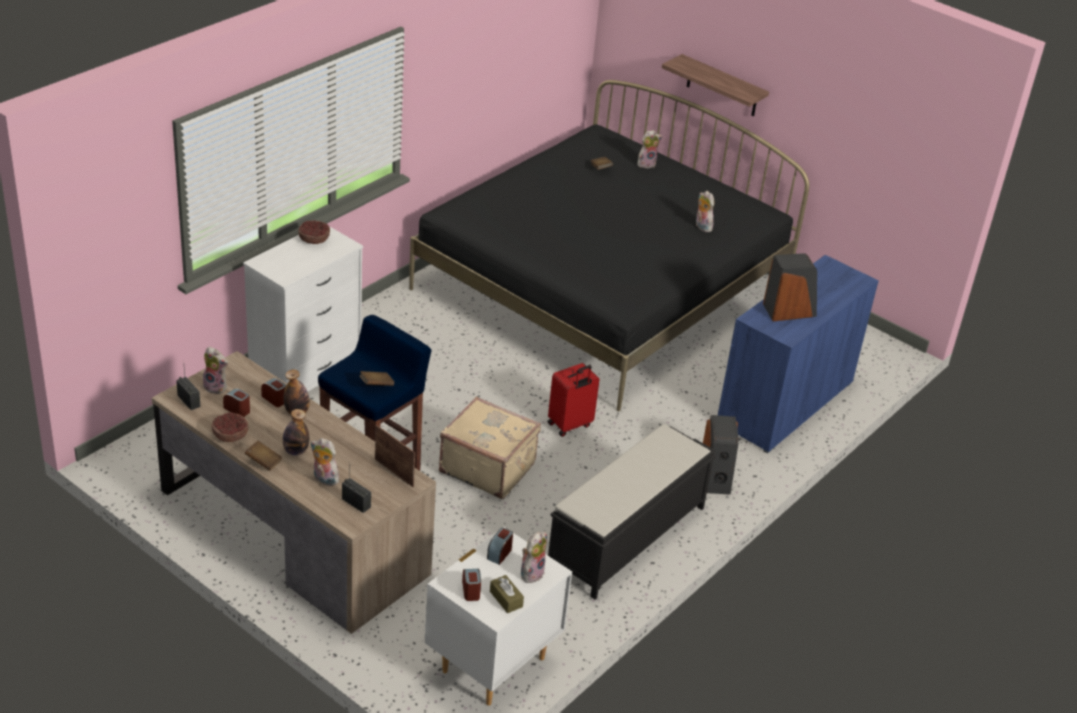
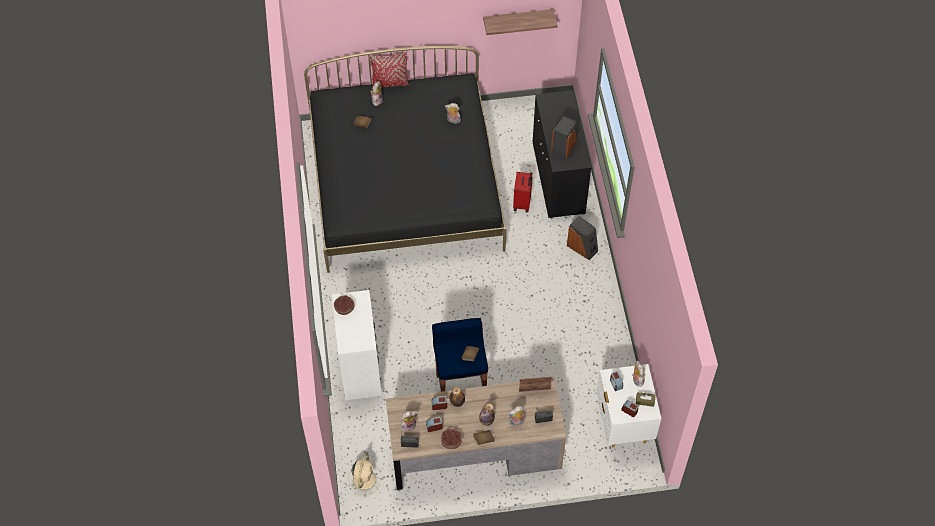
camera: 45 degrees left, 20 degrees up
beige suitcase [439,397,541,499] -> none
red suitcase [548,363,600,437] -> red suitcase moved to [513,172,533,212]
black bench [548,424,716,600] -> none
shelf [662,54,769,116] -> shelf moved to [483,9,557,35]
blue cabinet [718,255,879,454] -> black cabinet [533,90,591,218]
none -> beige fan [348,453,381,496]
none -> red pillow [370,53,410,89]

